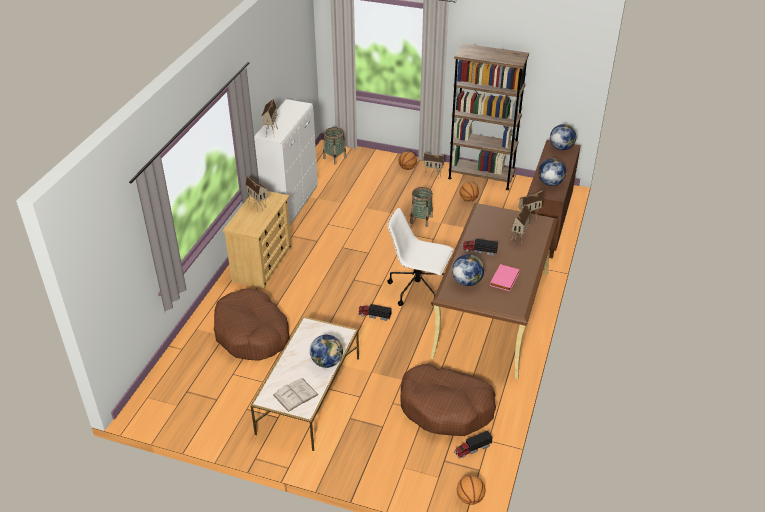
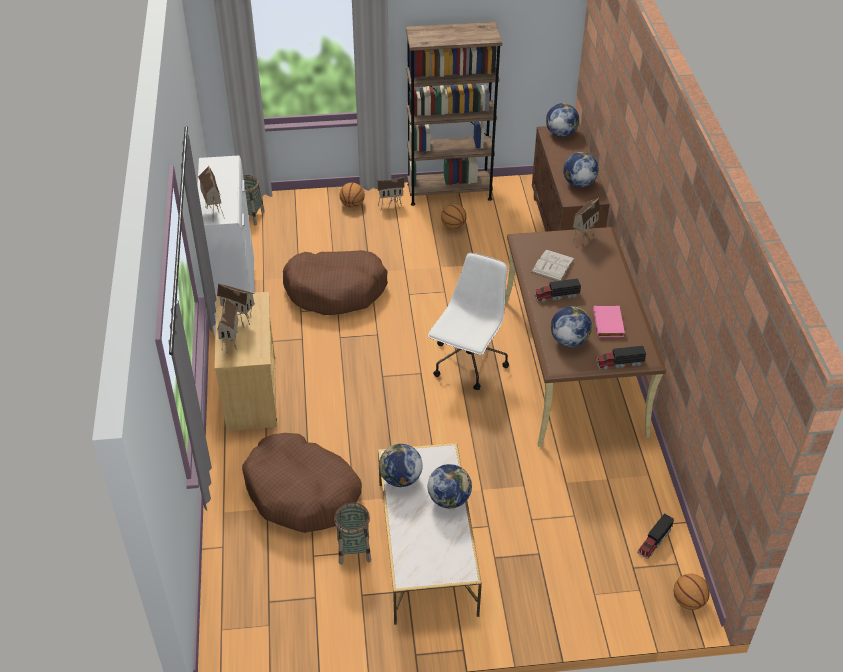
camera: 25 degrees left, 5 degrees up
white book [273,378,319,412] -> white book moved to [531,249,575,281]
toy truck [358,304,391,321] -> toy truck moved to [596,346,646,370]
white office chair [387,208,454,306] -> white office chair turned 120 degrees clockwise [428,253,509,390]
brown dog bed [400,364,496,436] -> brown dog bed moved to [283,250,388,315]
basket [410,187,433,227] -> basket moved to [334,503,371,565]
toy house [511,204,531,244] -> toy house moved to [217,298,238,353]
none -> globe [379,444,423,487]

